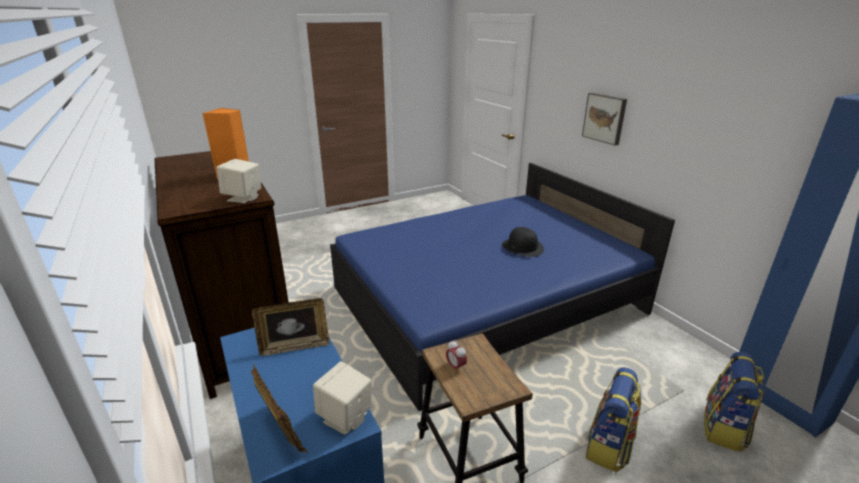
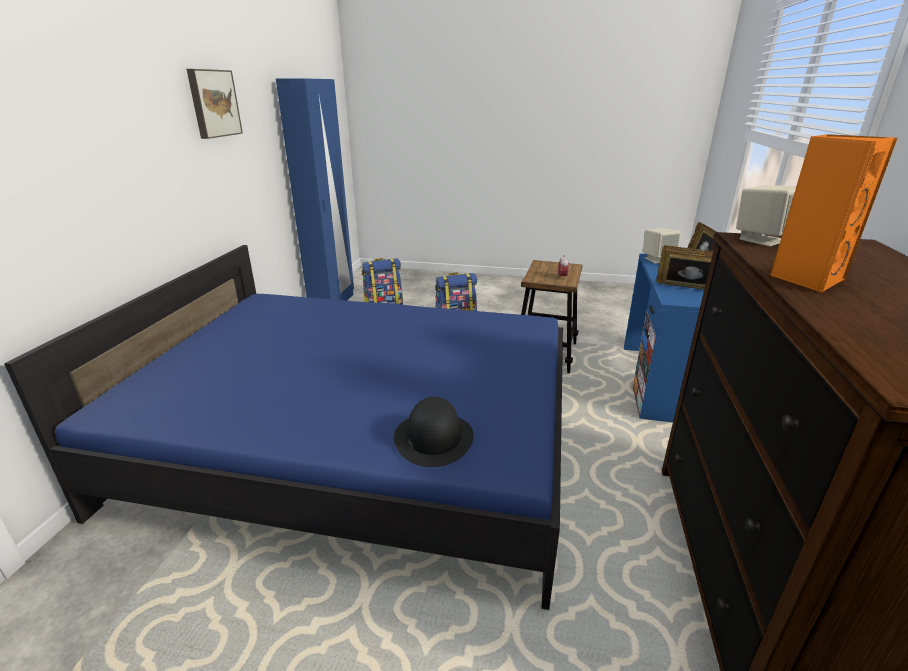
camera: 140 degrees left, 0 degrees up
black hat [502,227,544,257] -> black hat moved to [394,397,474,467]
picture [582,93,627,146] -> picture moved to [187,69,243,139]

